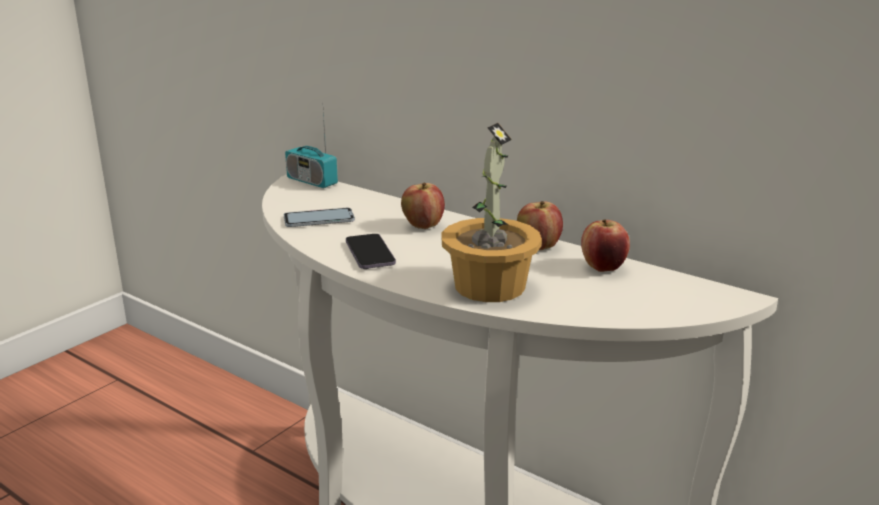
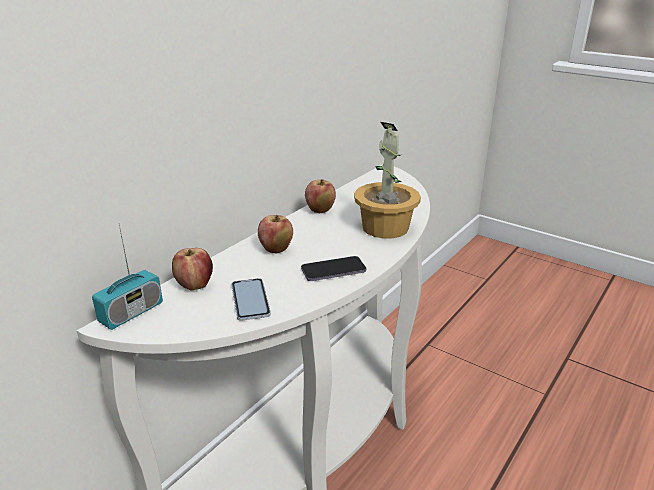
camera: 90 degrees left, 5 degrees up
apple [581,219,630,272] -> apple moved to [172,248,213,291]

